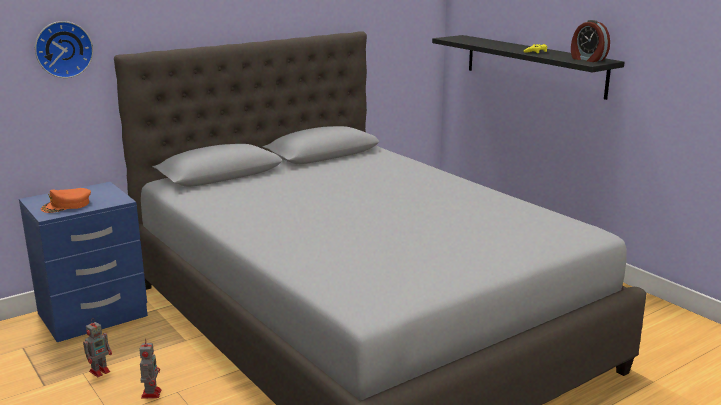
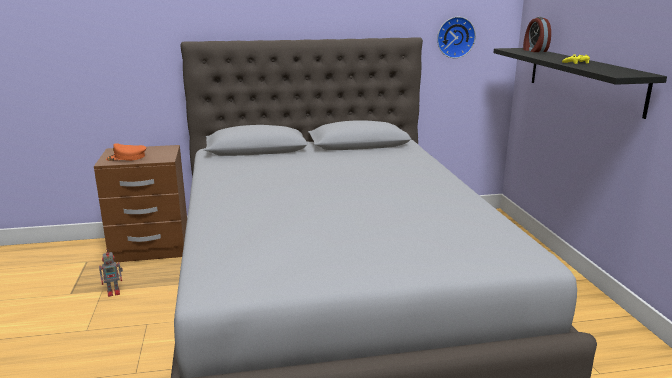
camera: 25 degrees right, 0 degrees up
blue nightstand [19,182,148,342] -> brown nightstand [94,145,187,262]
wall clock [35,21,93,78] -> wall clock moved to [437,17,476,58]
toy robot [139,343,162,399] -> none
alarm clock [571,20,610,62] -> alarm clock moved to [523,17,551,52]

